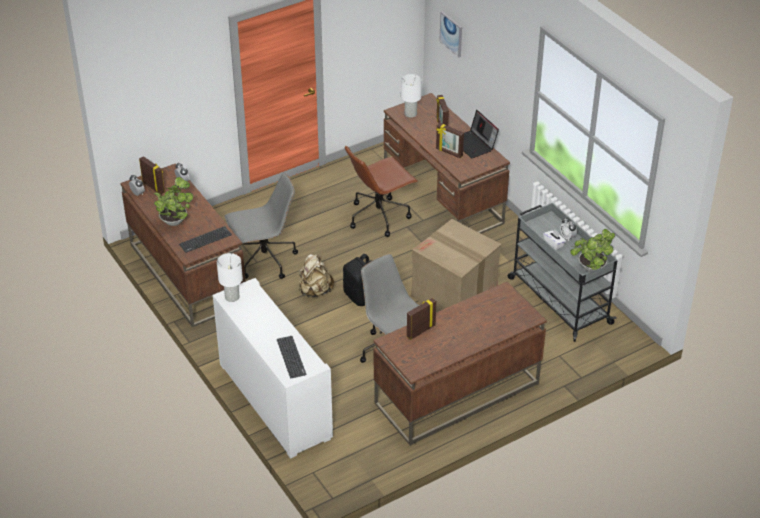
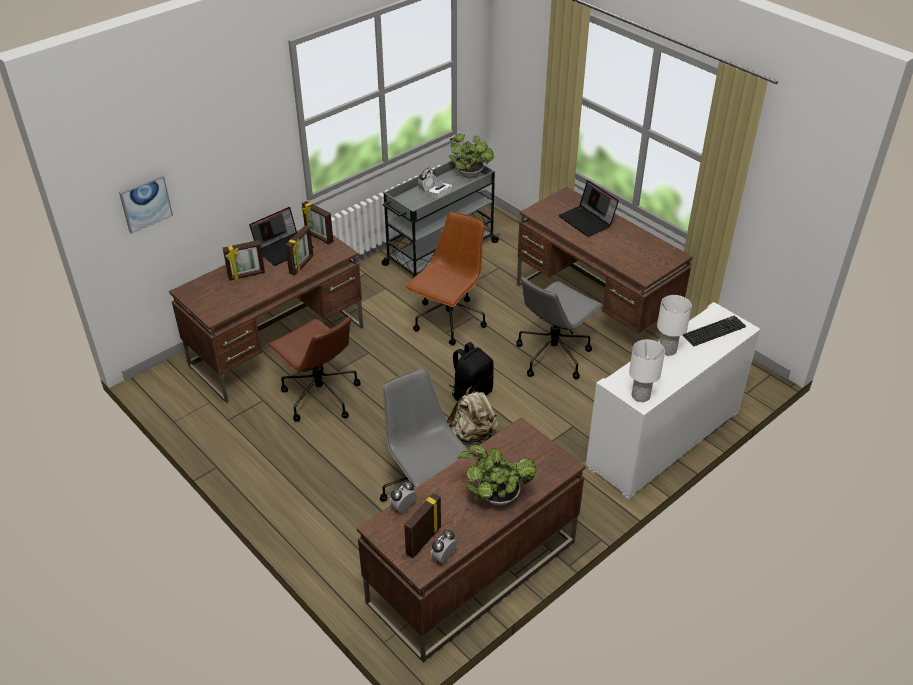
camera: 100 degrees left, 0 degrees up
keyboard [179,226,232,253] -> none
white table lamp [401,74,422,118] -> white table lamp moved to [657,295,692,356]
picture frame [407,298,436,340] -> picture frame moved to [301,201,334,245]
cardboard box [411,219,502,311] -> brown office chair [405,212,487,345]
none -> laptop [558,180,619,237]

